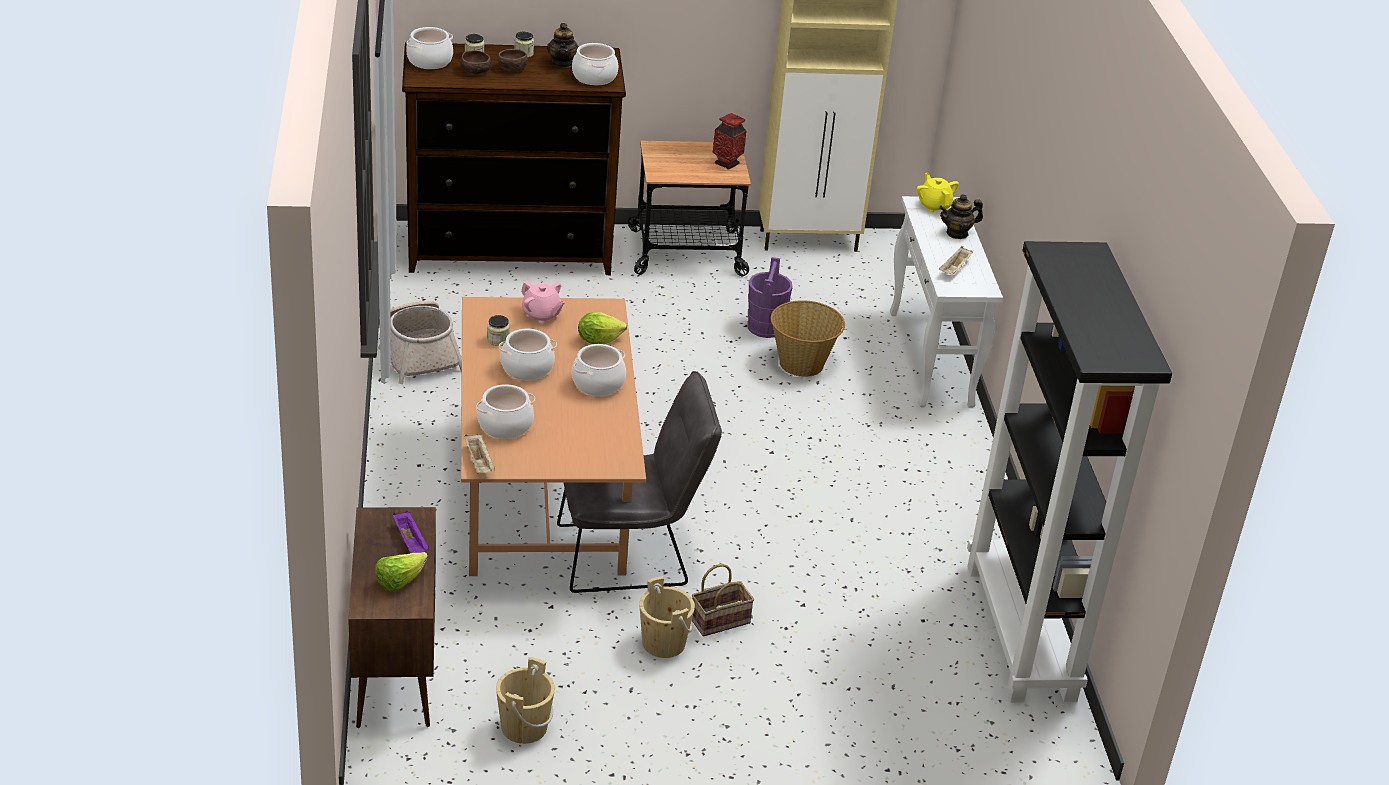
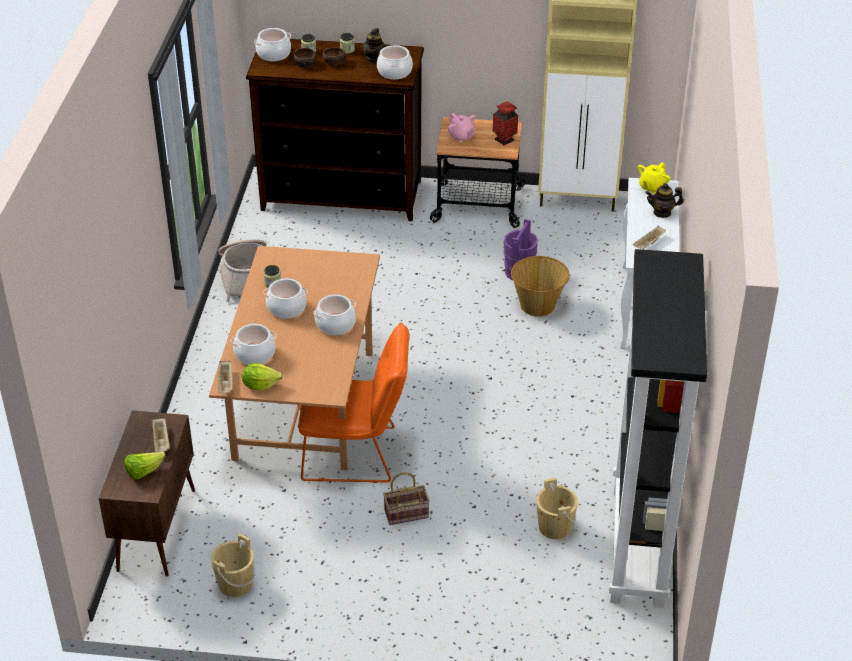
camera: 15 degrees right, 5 degrees up
purple tray [393,511,429,553] -> beige tray [152,418,170,452]
pink teapot [521,280,565,324] -> pink teapot moved to [448,113,476,142]
grey chair [557,371,722,593] -> orange chair [298,323,409,483]
lettuce [578,312,627,344] -> lettuce moved to [242,363,283,390]
beige bucket [639,576,695,658] -> beige bucket moved to [536,478,578,539]
yellow teapot [917,173,959,213] -> yellow teapot turned 135 degrees counterclockwise [638,162,671,194]

